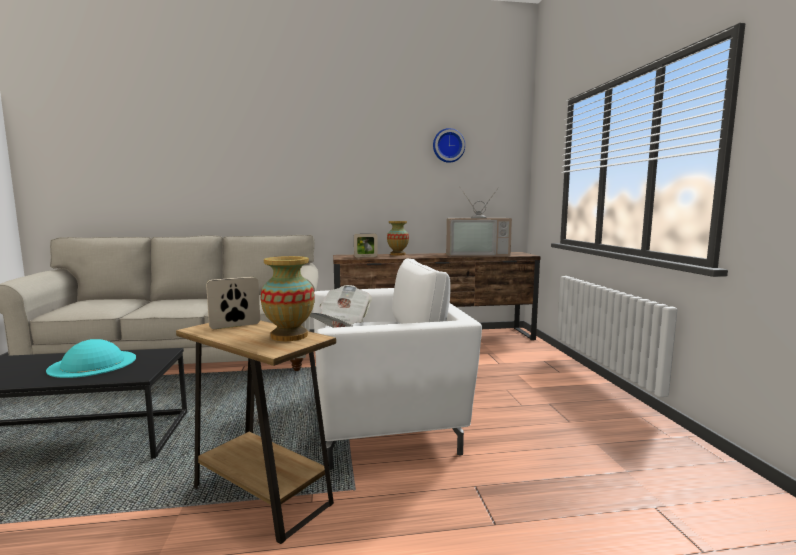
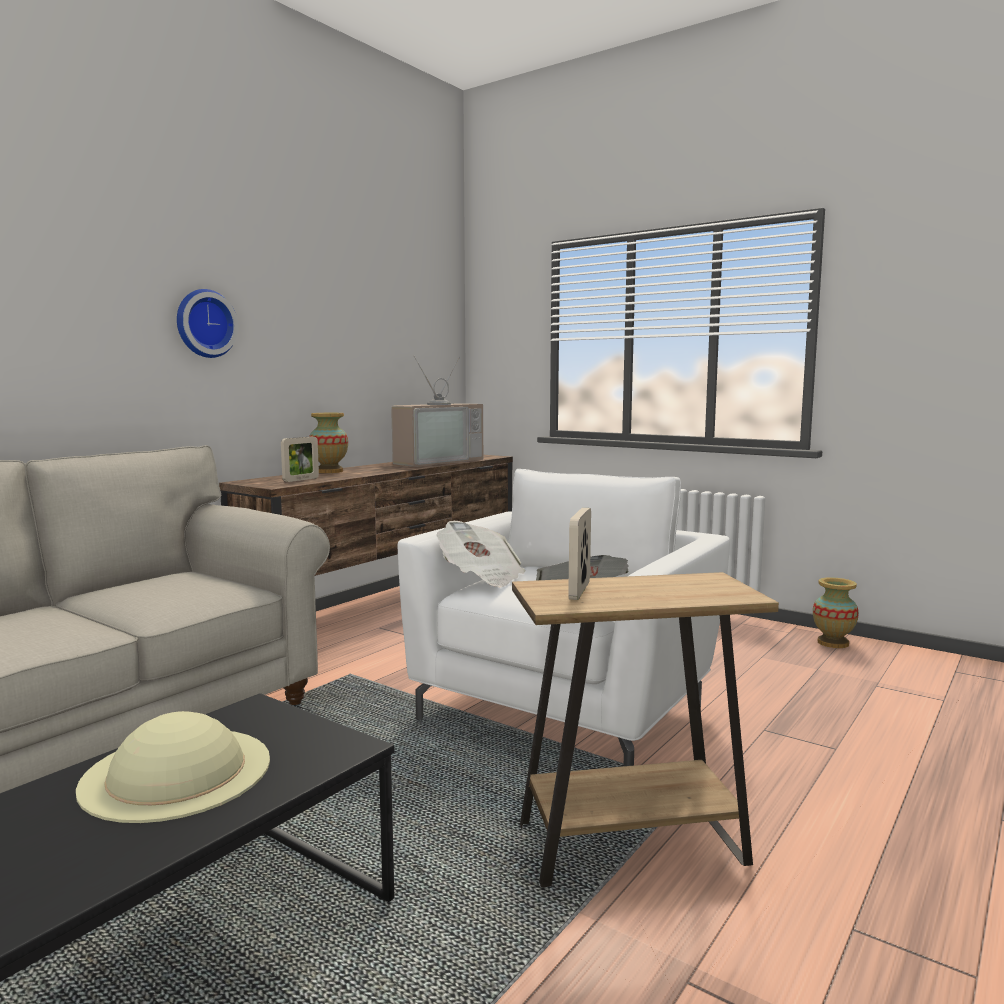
camera: 45 degrees left, 0 degrees up
turquoise hat [46,339,136,378] -> beige hat [76,711,270,823]
vase [261,256,315,341] -> vase moved to [813,577,859,648]
wall clock [433,128,465,163] -> wall clock moved to [177,289,238,358]

